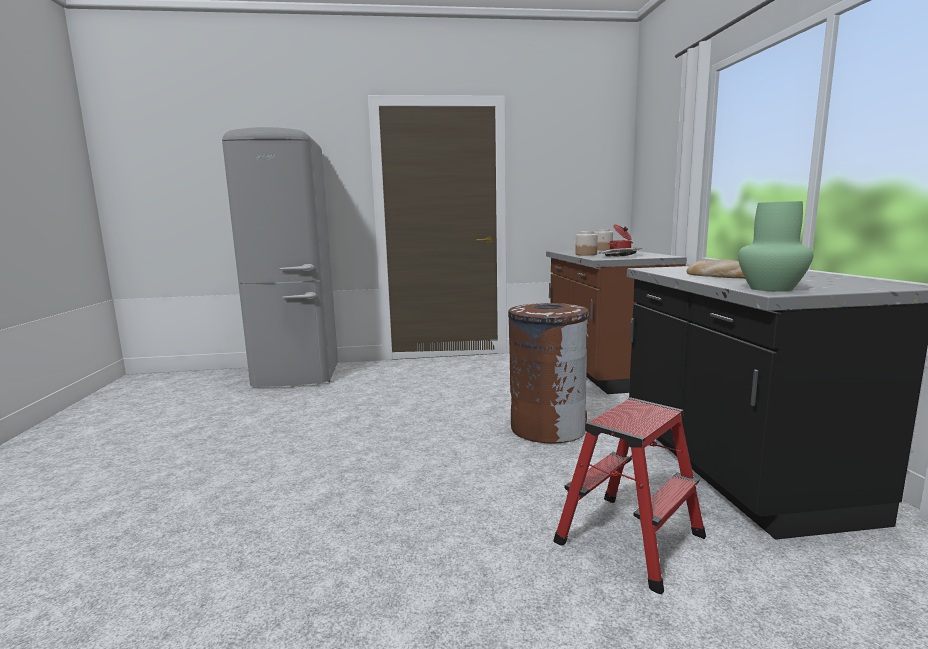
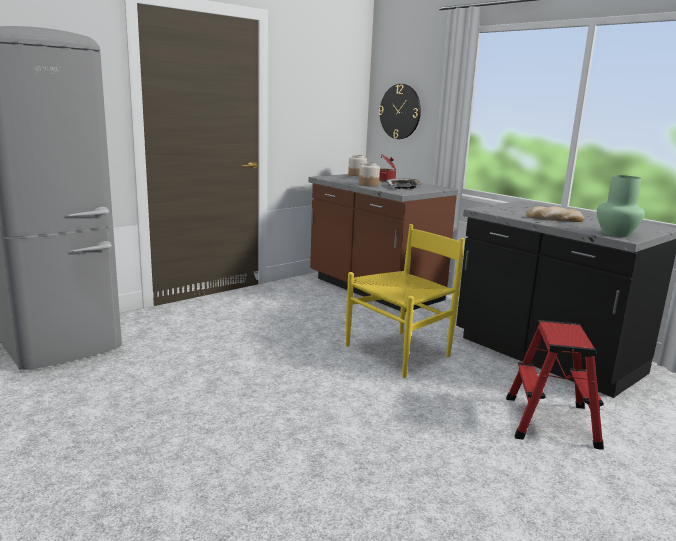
camera: 35 degrees left, 5 degrees up
brown trash can [508,303,589,443] -> yellow chair [346,224,465,378]
none -> wall clock [379,84,421,139]

